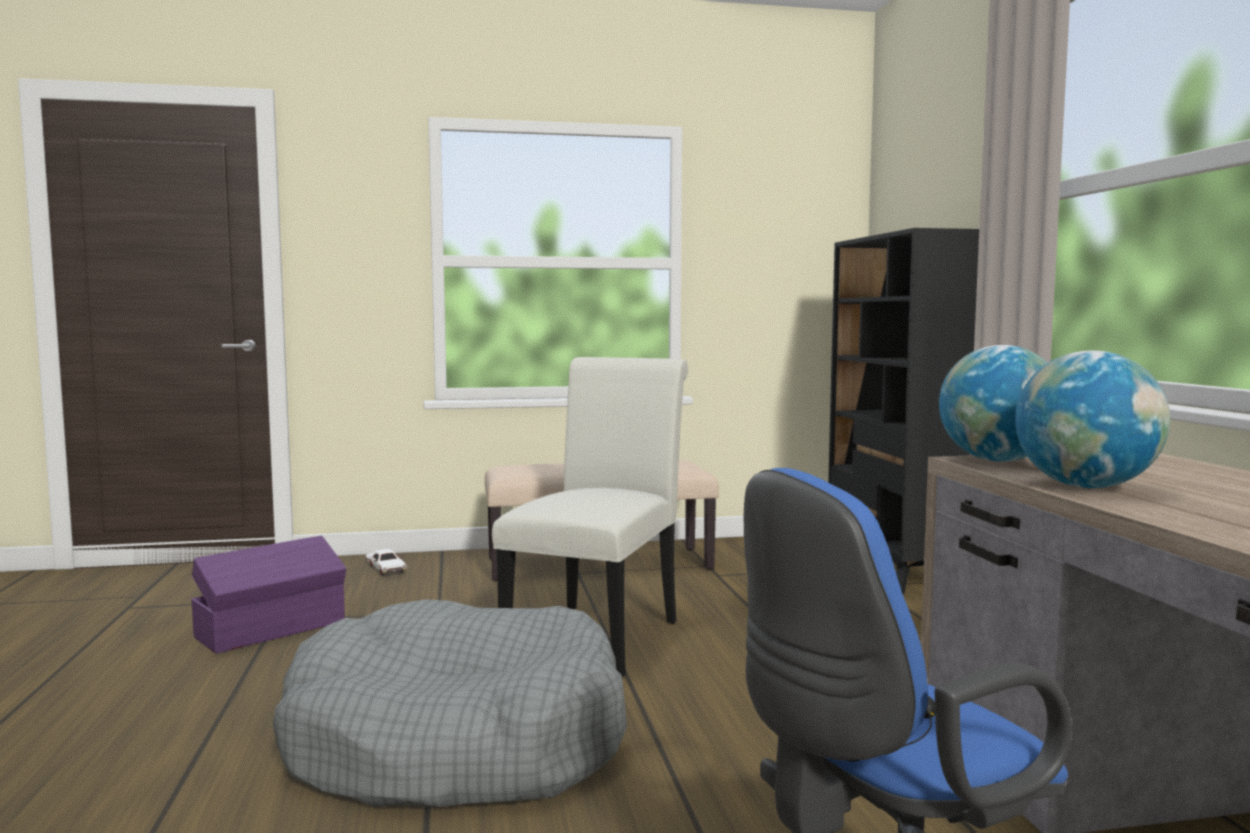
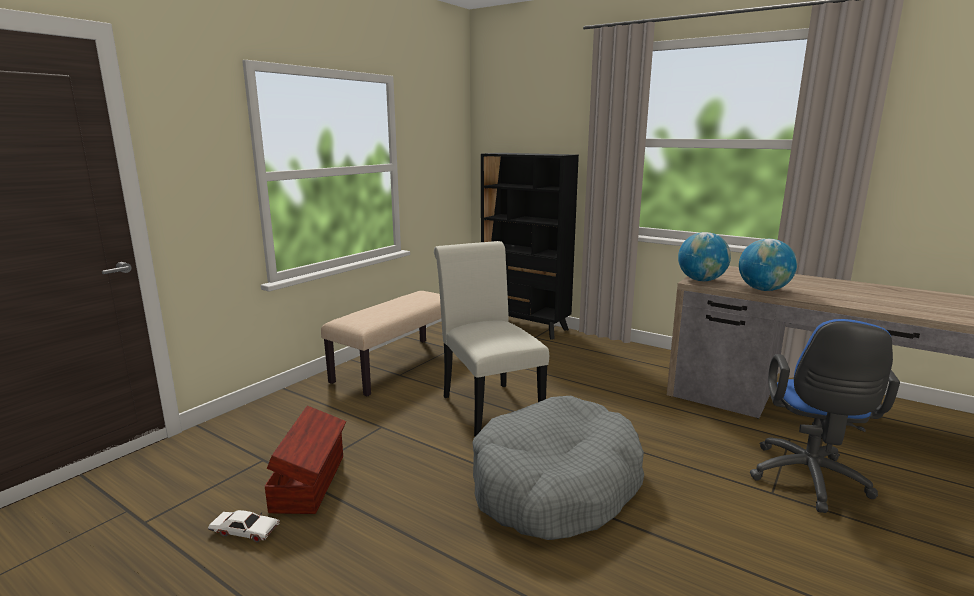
camera: 45 degrees left, 10 degrees up
purple storage box [191,536,346,654] -> brown storage box [265,406,346,514]
white toy car [366,549,407,576] -> white toy car moved to [208,510,280,542]

